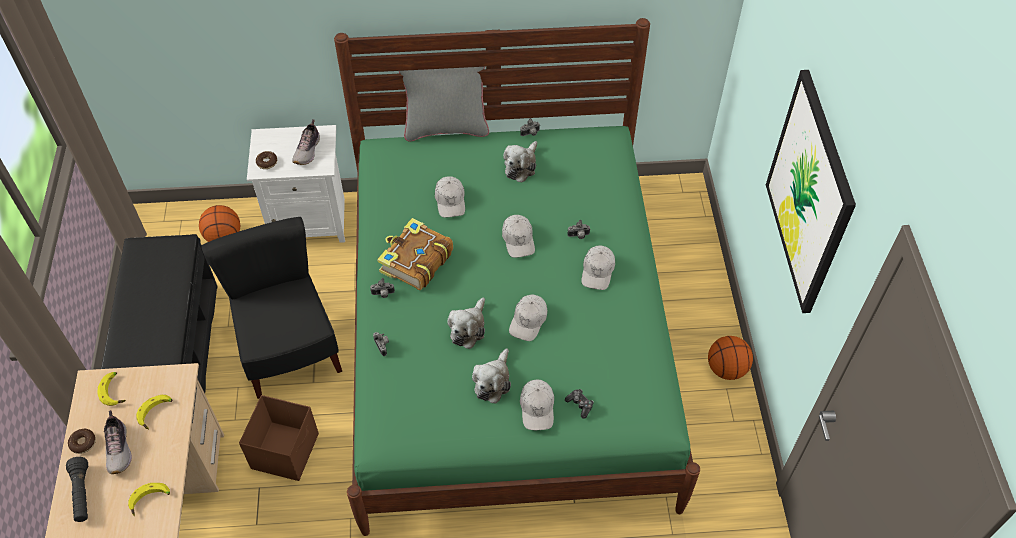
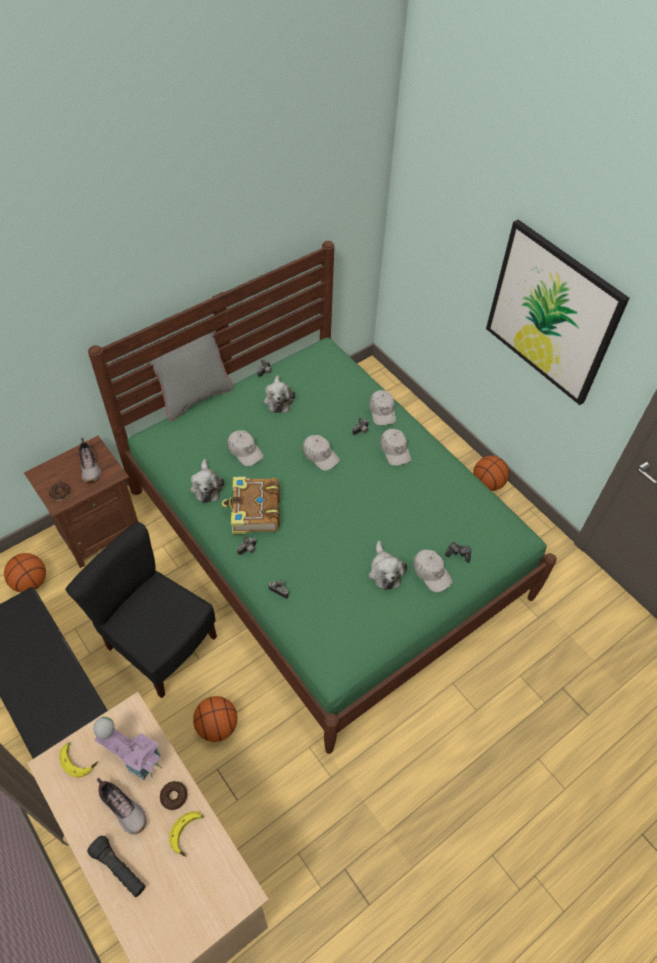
camera: 35 degrees left, 0 degrees up
donut [68,429,96,454] -> donut moved to [160,781,187,810]
banana [136,395,172,429] -> toy house [93,717,162,781]
brown storage box [239,395,319,481] -> basketball [193,696,237,742]
white nightstand [247,125,345,243] -> brown nightstand [24,436,138,568]
plush toy [447,297,485,349] -> plush toy moved to [190,459,224,503]
white cap [509,295,548,341] -> white cap moved to [369,390,396,425]

